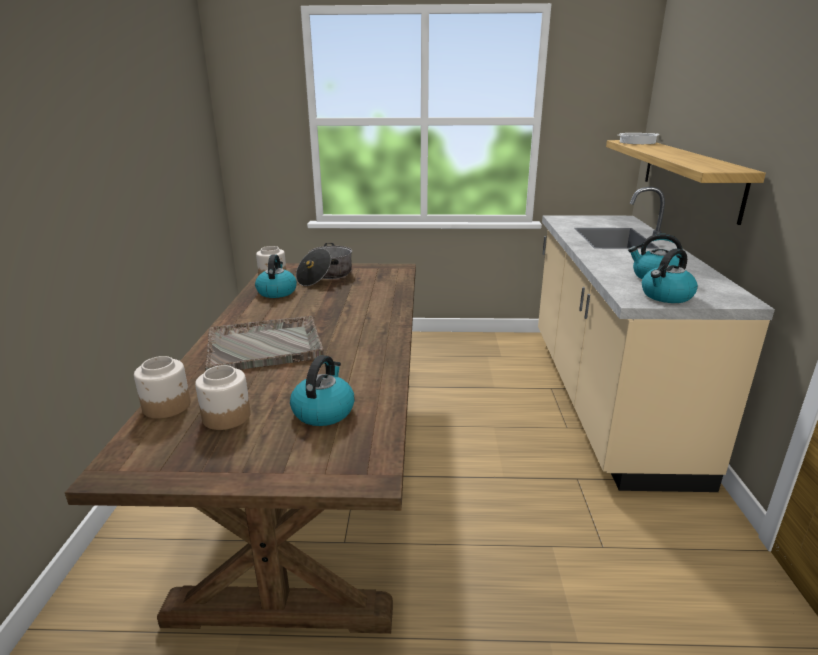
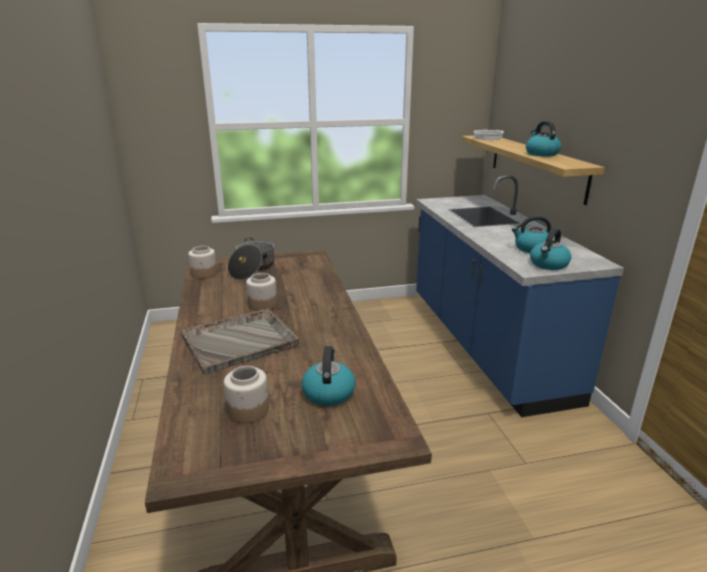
camera: 15 degrees left, 0 degrees up
jar [134,356,191,419] -> jar moved to [246,273,277,311]
kettle [255,254,297,298] -> kettle moved to [526,121,561,157]
beige counter [538,187,775,492] -> blue counter [416,175,624,417]

